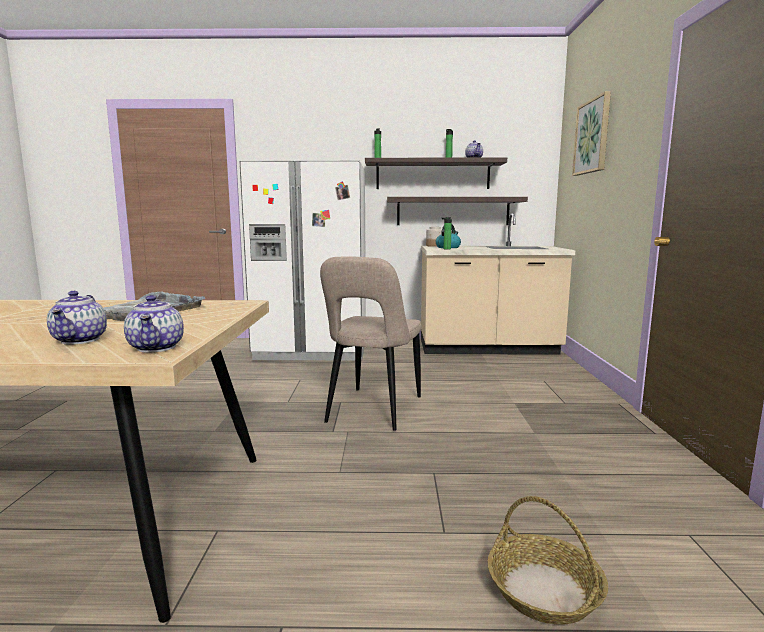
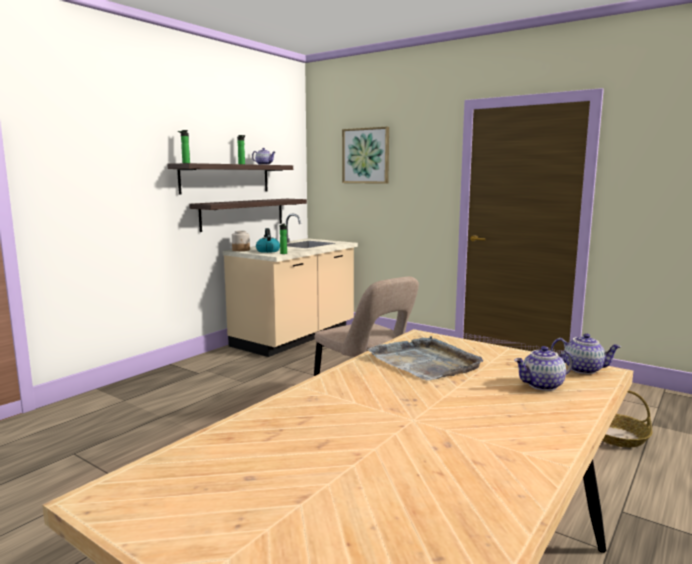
camera: 55 degrees left, 0 degrees up
teapot [47,291,107,344] -> teapot turned 135 degrees clockwise [514,346,573,391]
white fridge [240,161,366,360] -> none

